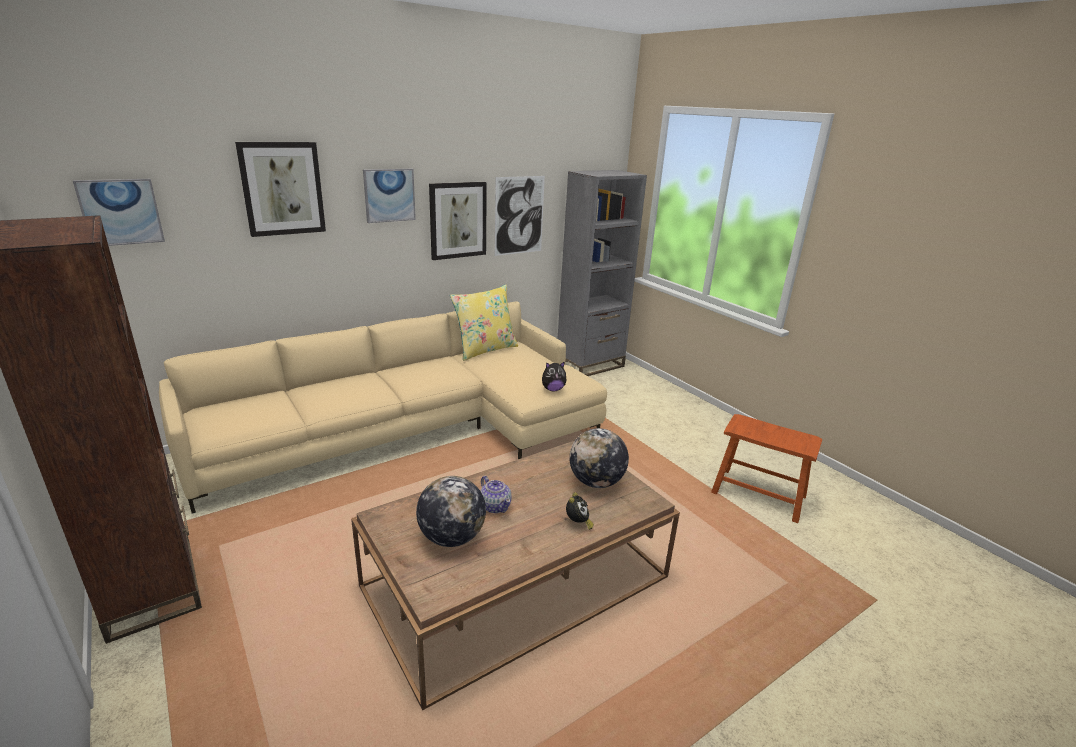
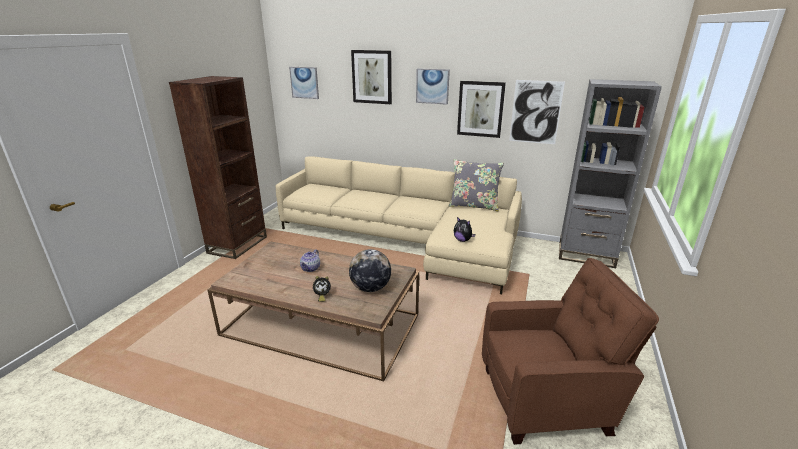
camera: 55 degrees right, 0 degrees up
globe [416,476,486,547] -> none
yellow pillow [450,285,518,361] -> grey pillow [449,159,504,211]
brown stool [711,414,822,523] -> brown armchair [482,258,659,445]

